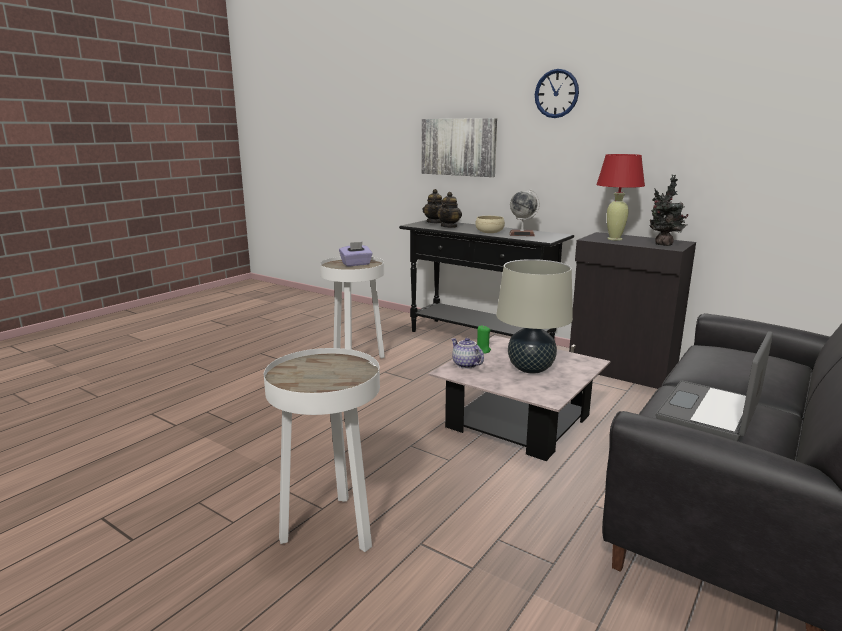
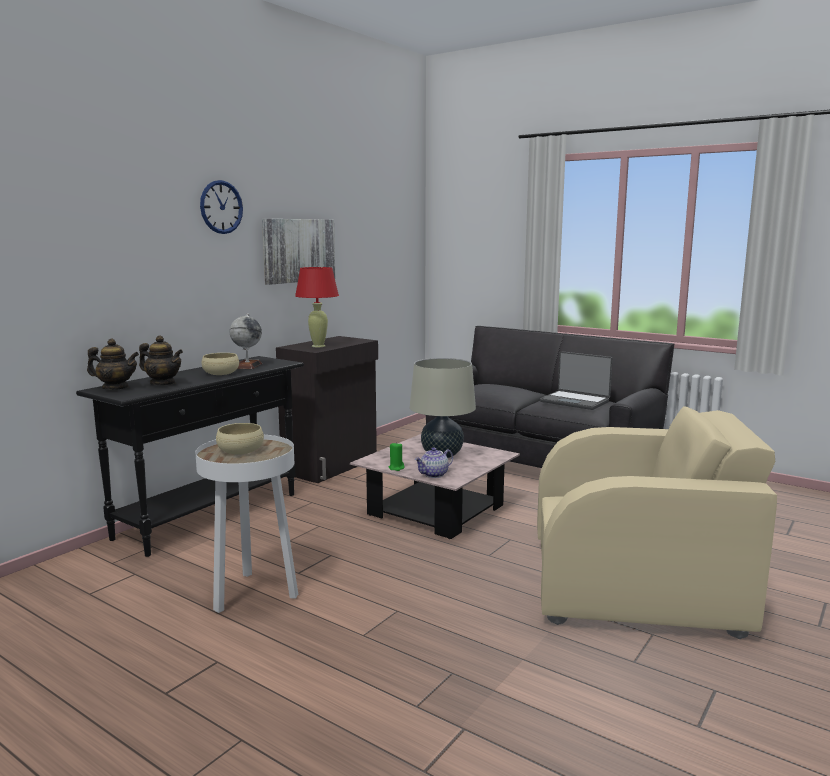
camera: 90 degrees left, 5 degrees down
white side table [264,348,380,552] -> beige armchair [537,406,777,639]
purple tissue box [339,242,373,266] -> beige bowl [216,423,264,454]
picture [422,118,497,177] -> picture moved to [262,219,335,285]
potted plant [649,175,688,246] -> none

